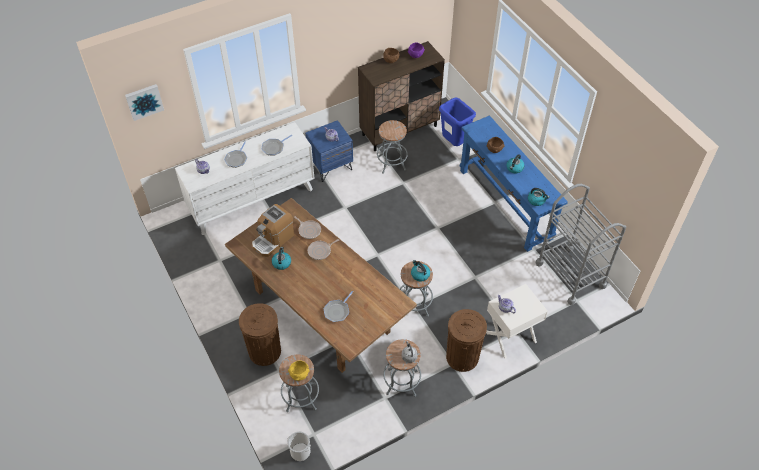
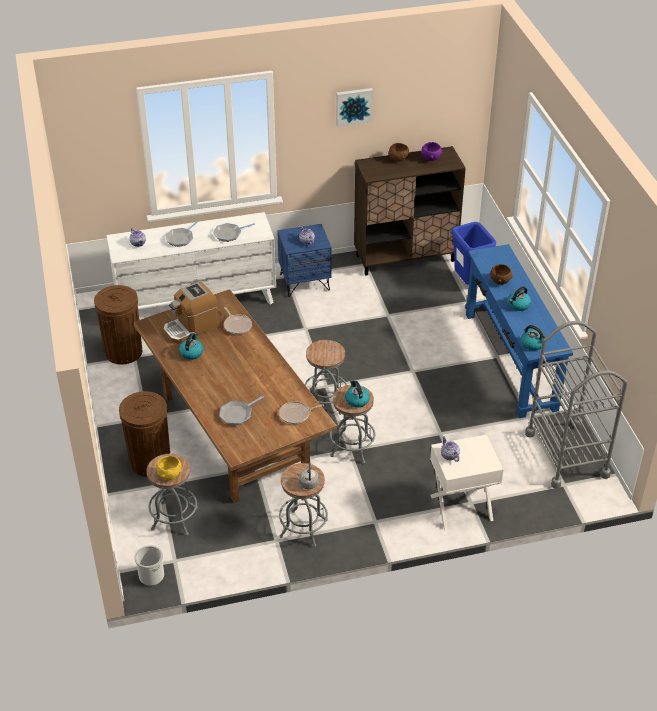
camera: 15 degrees right, 10 degrees down
picture [125,84,164,121] -> picture moved to [336,88,373,127]
frying pan [308,239,339,260] -> frying pan moved to [279,401,324,424]
grey stool [377,120,408,174] -> grey stool moved to [305,340,347,415]
brown trash can [446,309,487,372] -> brown trash can moved to [94,285,142,365]

